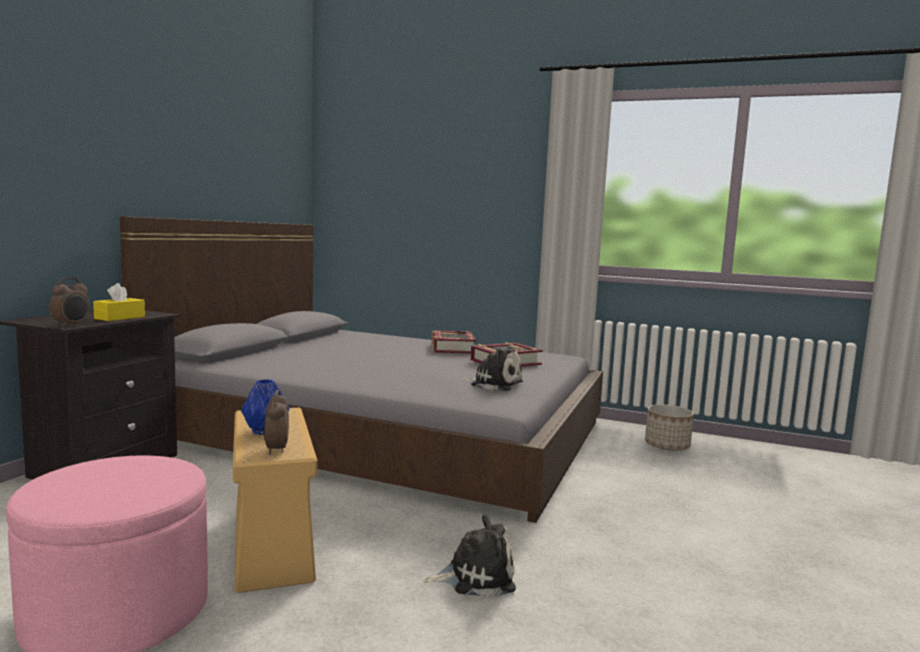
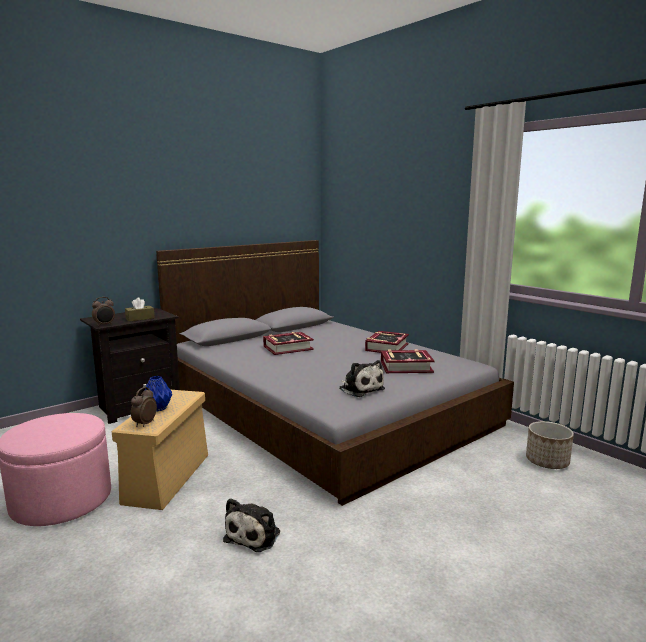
camera: 30 degrees right, 5 degrees up
yellow tissue box [93,283,145,321] -> brown tissue box [125,298,155,322]
plush toy [424,514,516,597] -> plush toy turned 90 degrees clockwise [223,498,280,552]
none -> book [263,332,314,355]

